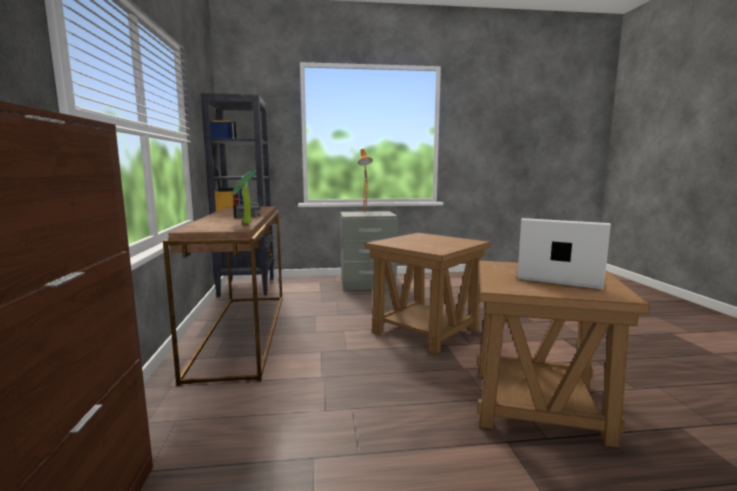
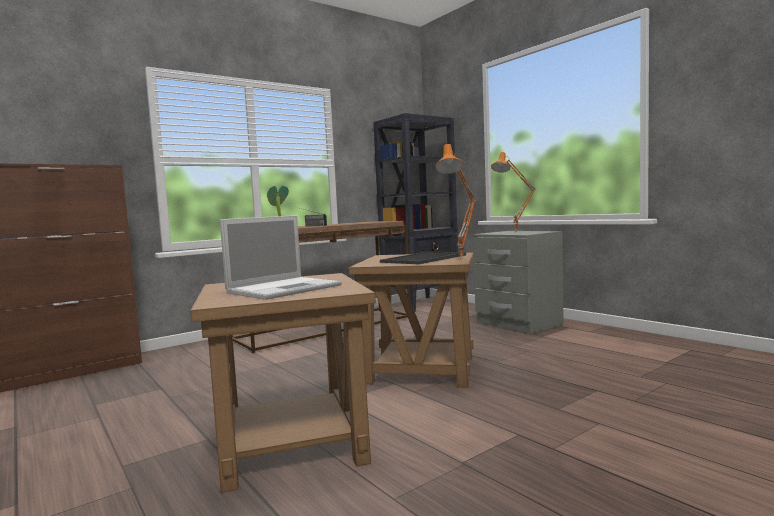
camera: 60 degrees right, 5 degrees down
laptop [517,218,611,289] -> laptop turned 45 degrees clockwise [220,215,342,300]
none -> tray [380,252,466,264]
none -> orange table lamp [435,144,476,259]

